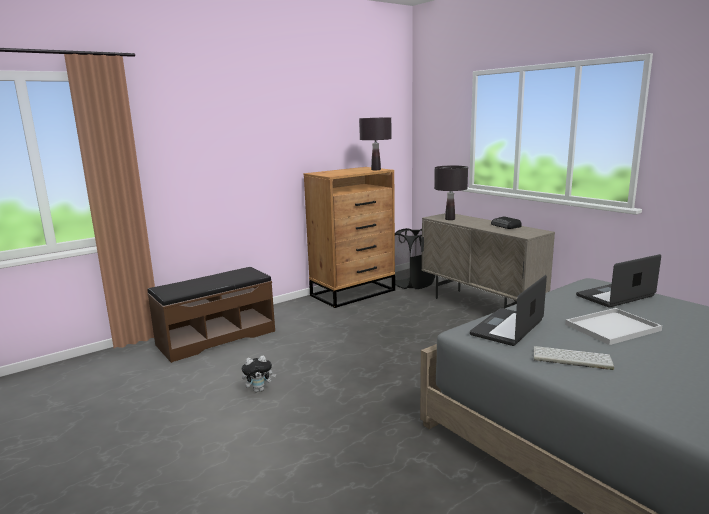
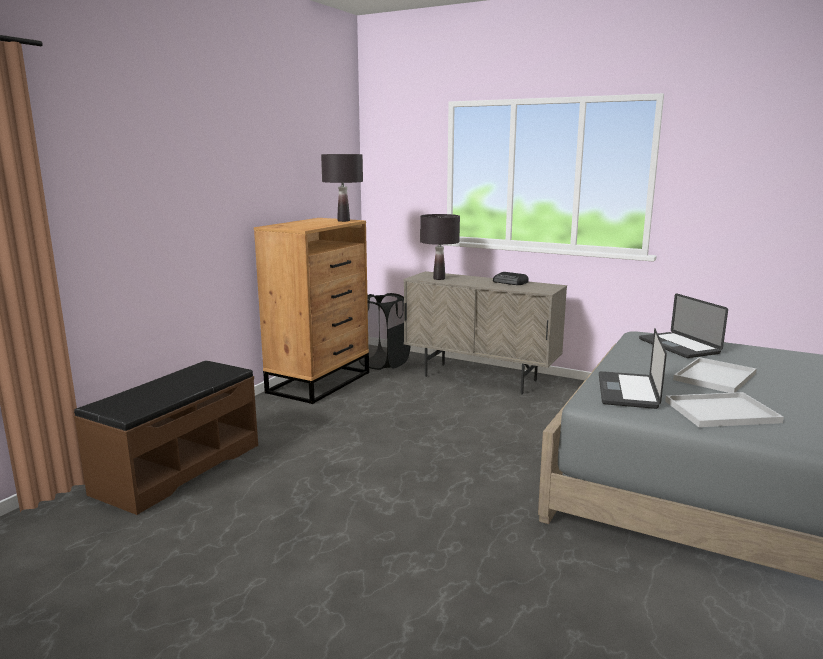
camera: 25 degrees left, 0 degrees up
plush toy [242,355,276,392] -> none
keyboard [533,346,614,370] -> white tray [665,392,784,427]
laptop [576,254,661,308] -> laptop turned 60 degrees counterclockwise [639,293,728,358]

